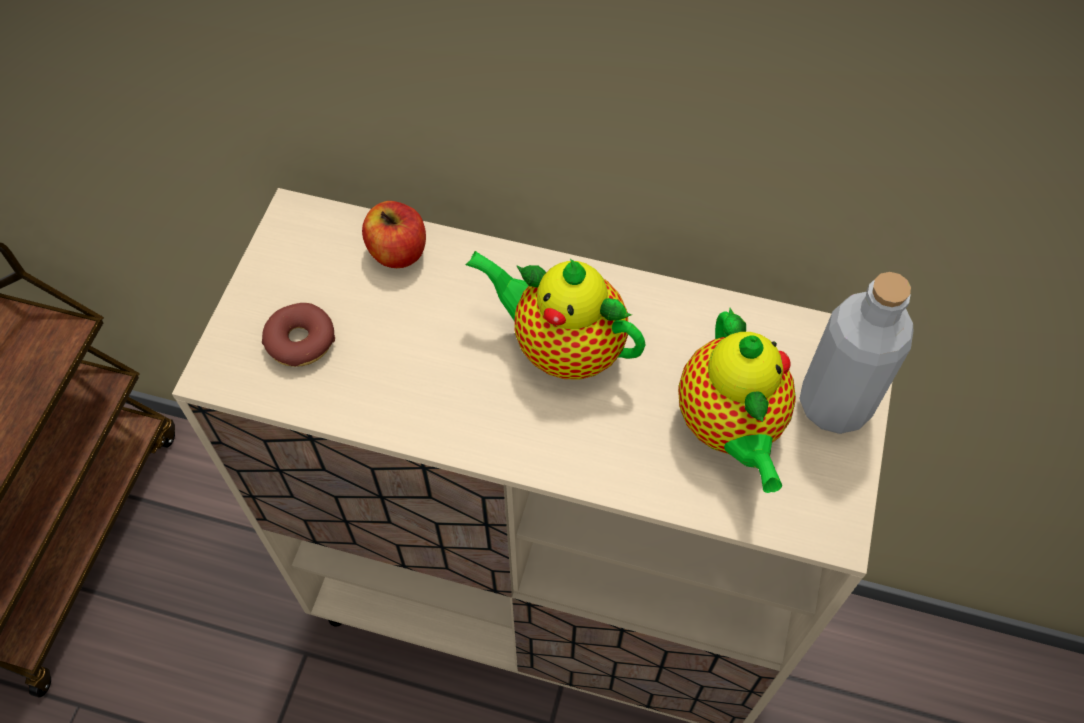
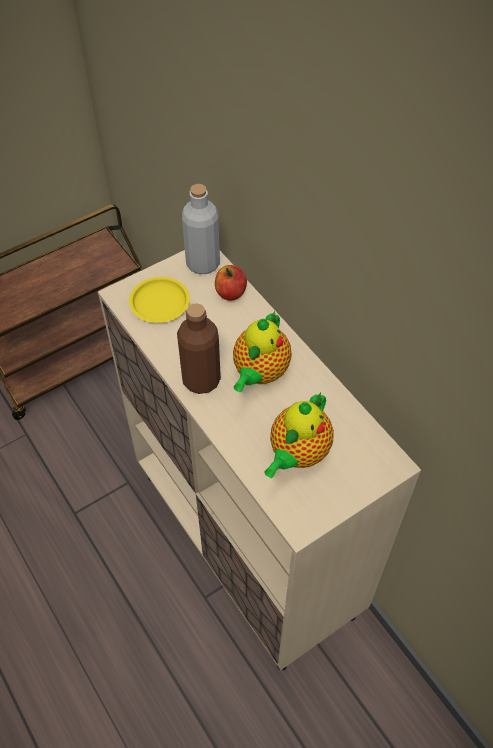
camera: 40 degrees right, 5 degrees down
donut [262,303,335,367] -> yellow plate [129,277,190,323]
teapot [466,251,645,380] -> teapot turned 135 degrees counterclockwise [233,311,292,392]
grey bottle [800,272,913,434] -> grey bottle moved to [182,184,220,274]
none -> brown bottle [177,303,221,394]

